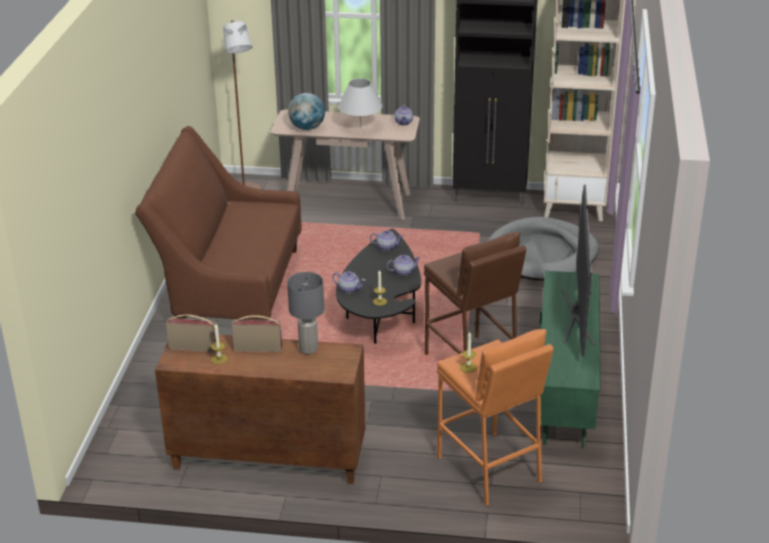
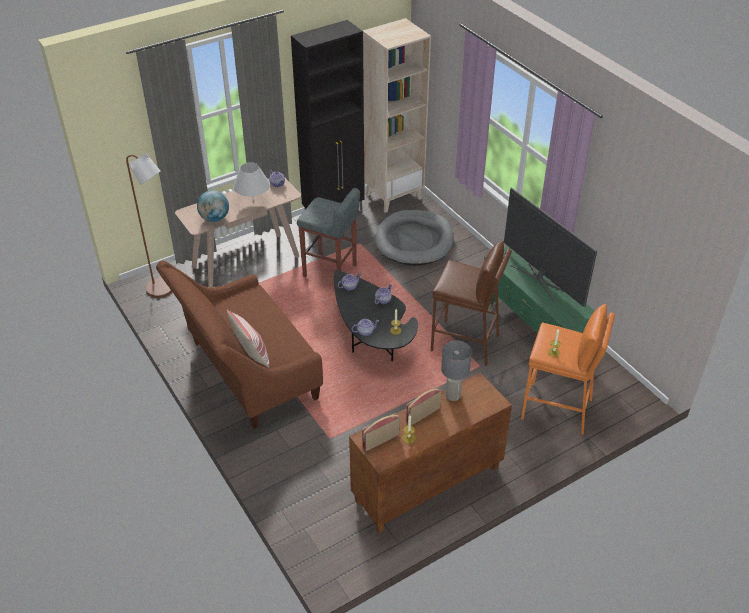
camera: 40 degrees left, 10 degrees up
none -> pillow [227,310,270,368]
none -> grey stool [297,188,360,277]

